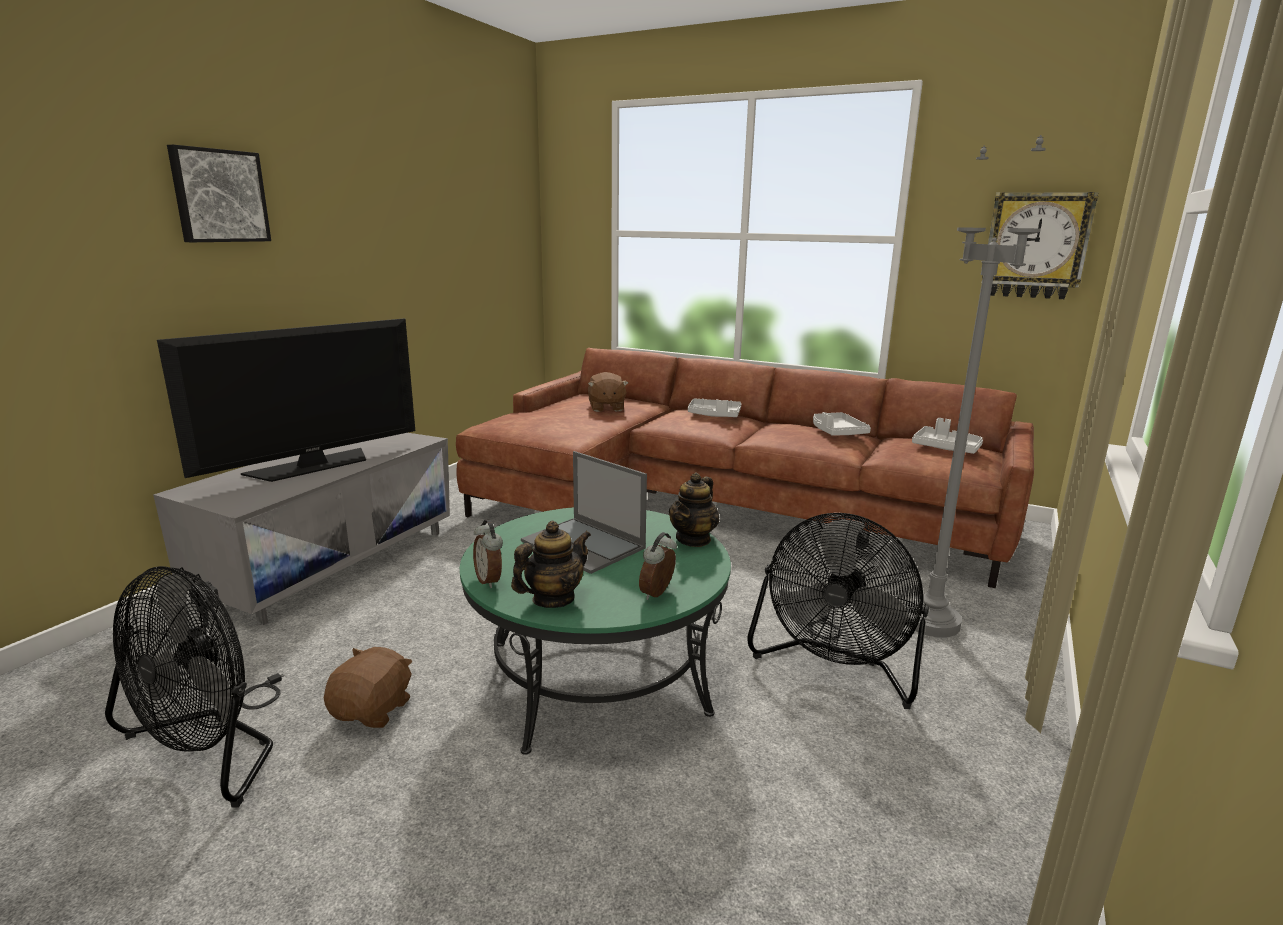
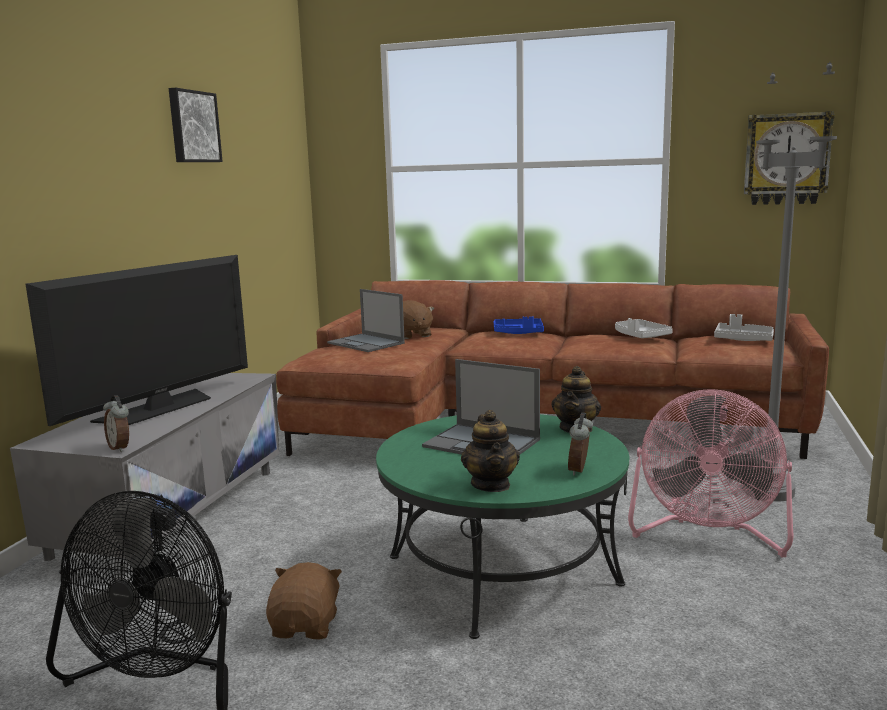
camera: 10 degrees left, 5 degrees down
picture [167,144,271,242] -> picture moved to [169,88,223,162]
alarm clock [473,520,503,588] -> alarm clock moved to [103,395,129,452]
teapot [511,521,591,608] -> teapot turned 135 degrees clockwise [461,410,520,492]
grey tray [688,398,741,417] -> blue tray [494,316,544,334]
black fan [747,513,929,709] -> pink fan [628,390,794,558]
none -> laptop [327,289,405,352]

